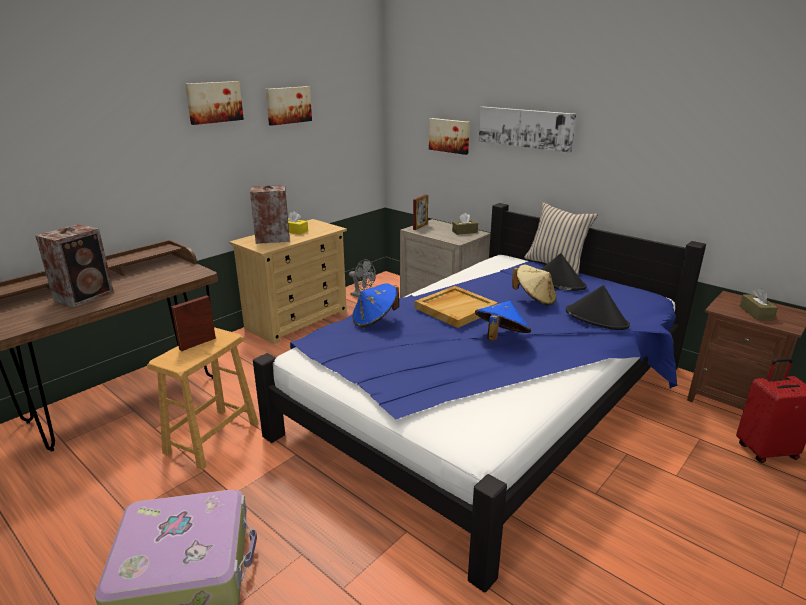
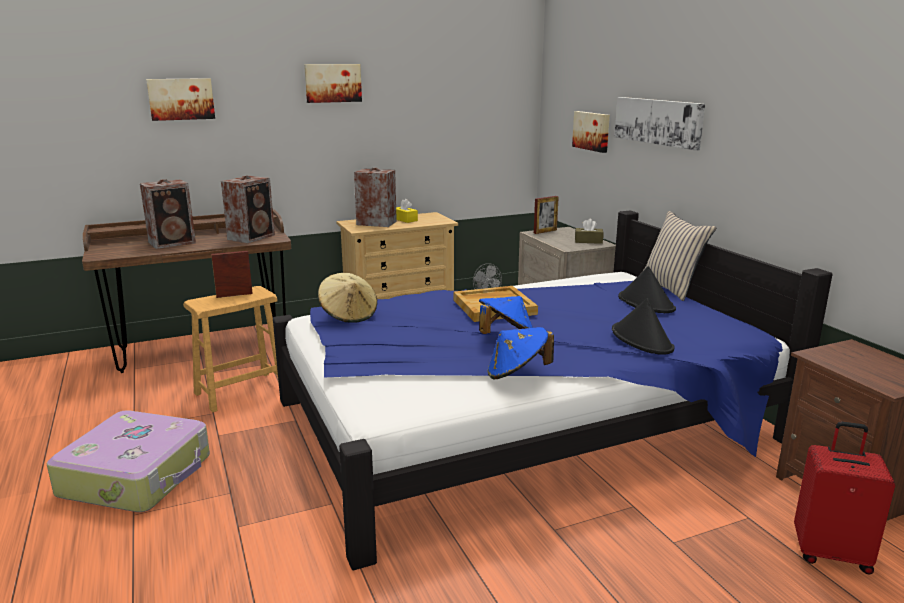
camera: 25 degrees right, 5 degrees down
picture [266,86,312,126] -> picture moved to [146,78,215,121]
blue hat [352,284,399,328] -> blue hat moved to [488,327,554,379]
beige hat [512,265,556,306] -> beige hat moved to [318,273,377,323]
brown tissue box [740,288,778,320] -> none
none -> speaker [221,175,275,243]

